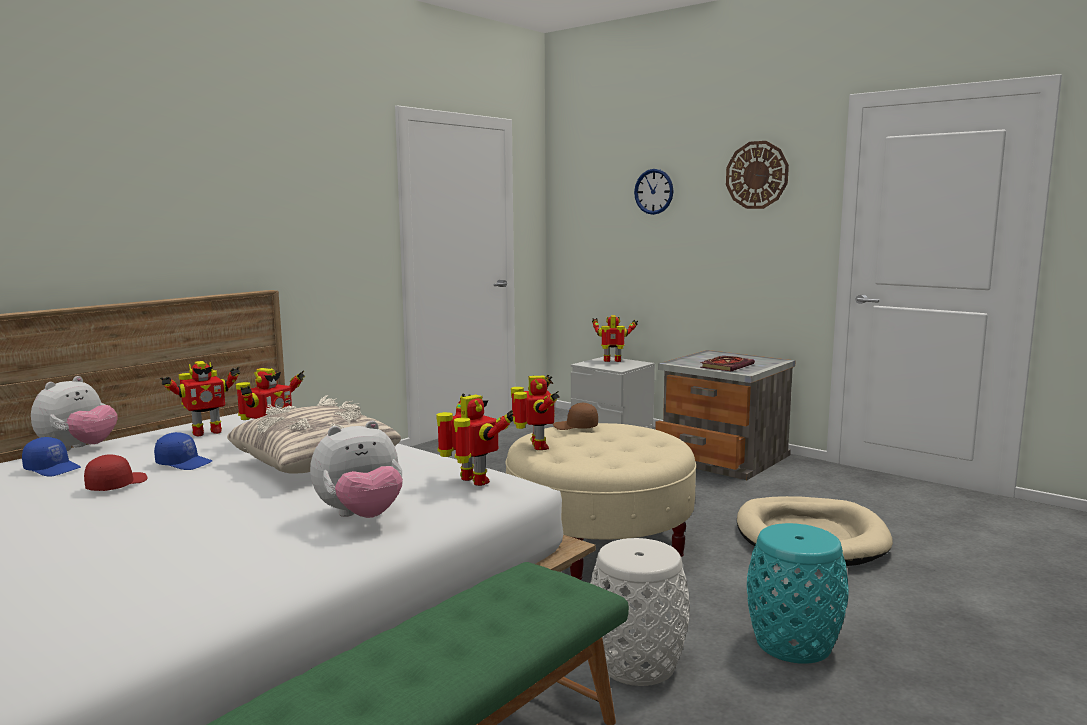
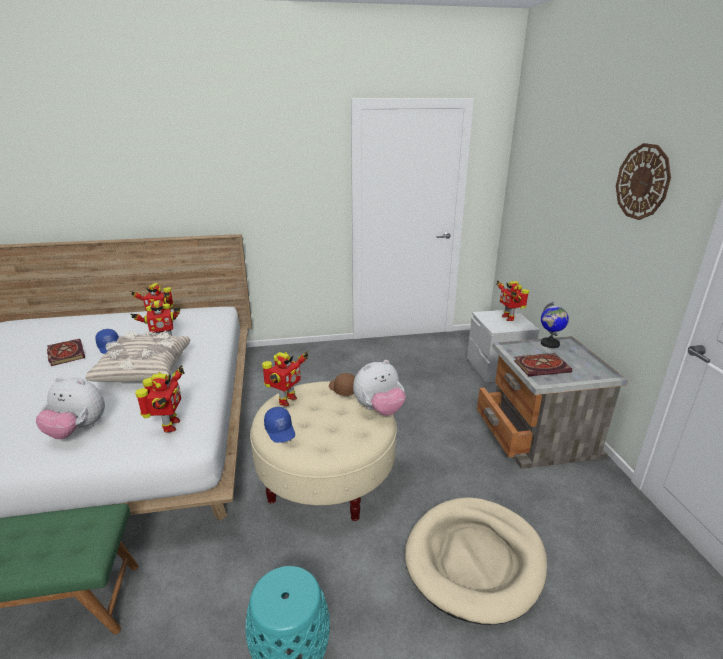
camera: 40 degrees right, 15 degrees up
blue cap [22,437,81,477] -> blue cap moved to [264,407,295,443]
plush toy [31,376,118,451] -> plush toy moved to [353,360,406,416]
red cap [84,454,147,491] -> book [47,339,85,366]
white stool [590,538,690,686] -> none
toy robot [592,315,638,362] -> toy robot turned 150 degrees counterclockwise [496,280,529,321]
wall clock [634,169,674,215] -> none
none -> globe [541,302,569,348]

